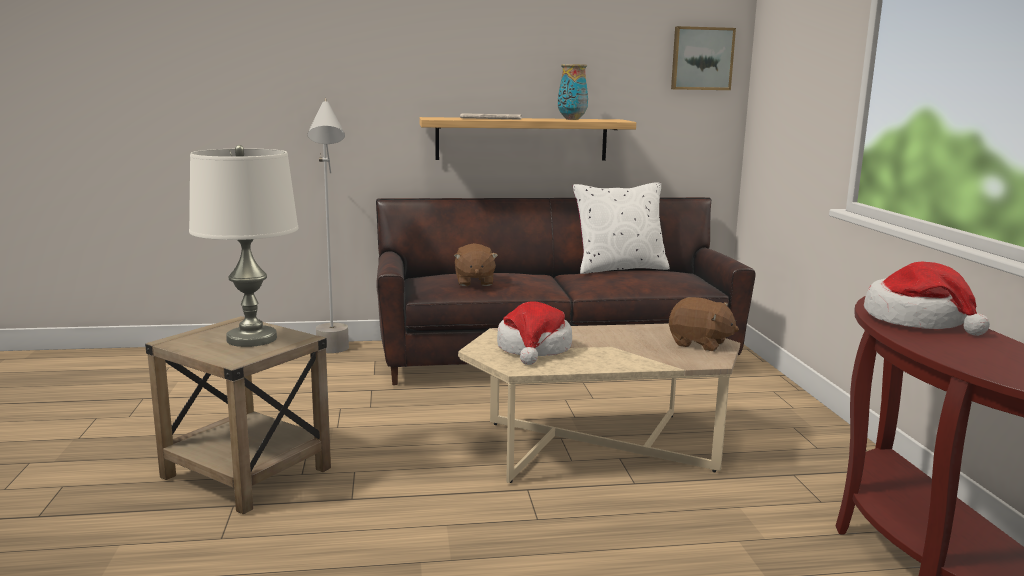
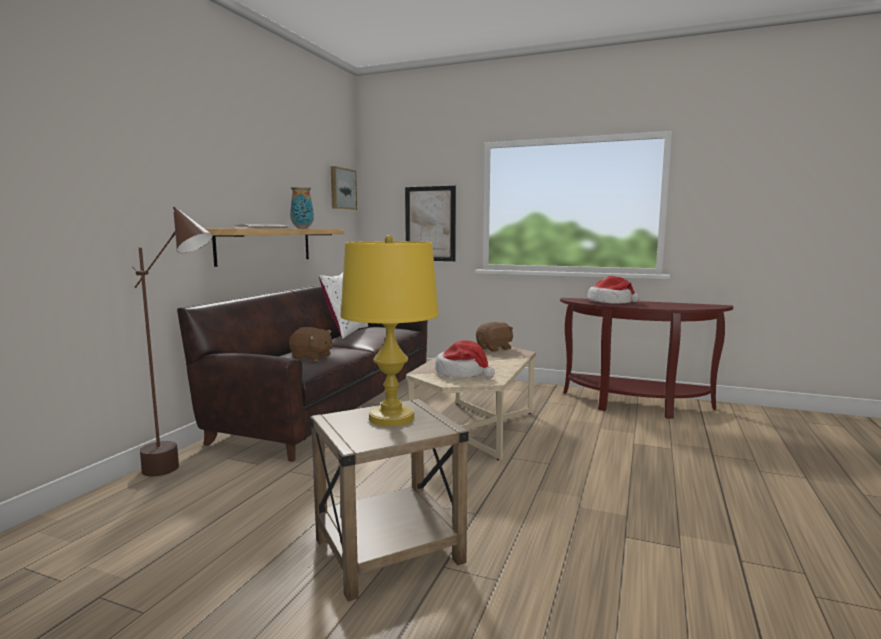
camera: 60 degrees left, 5 degrees down
white table lamp [189,145,298,347] -> yellow table lamp [340,235,439,426]
grey floor lamp [307,98,349,353] -> brown floor lamp [132,207,213,477]
none -> picture [405,186,456,261]

